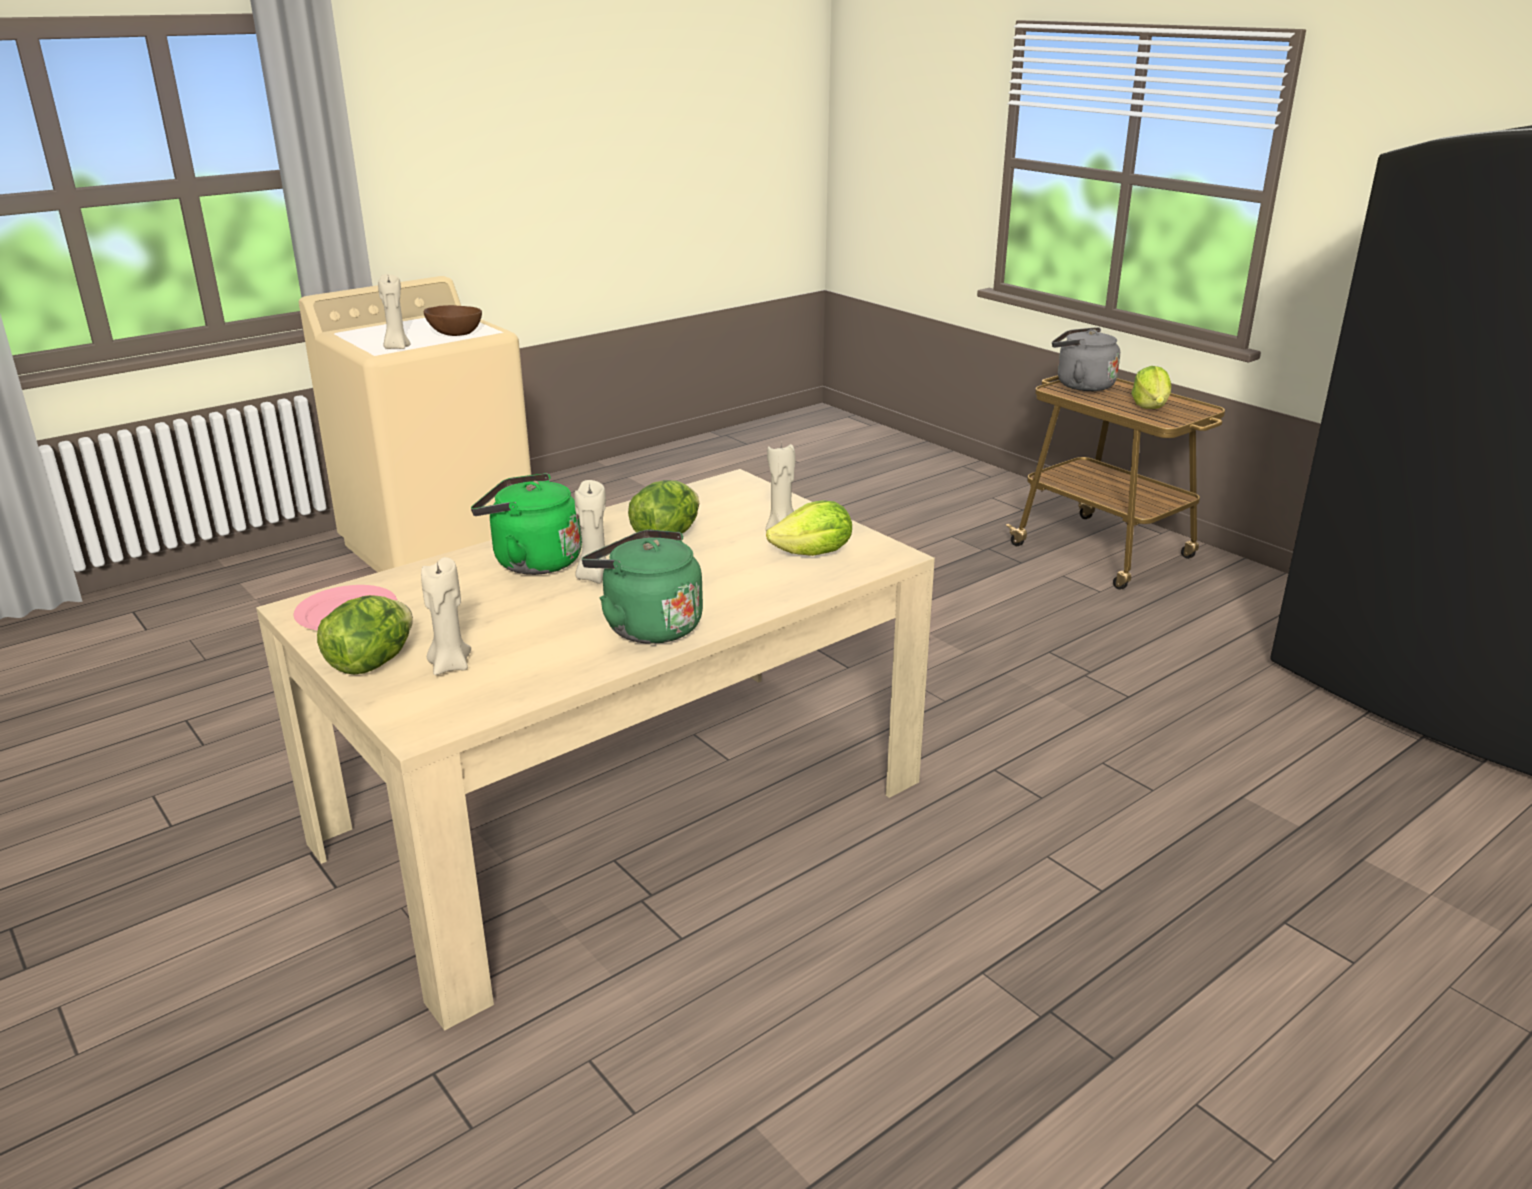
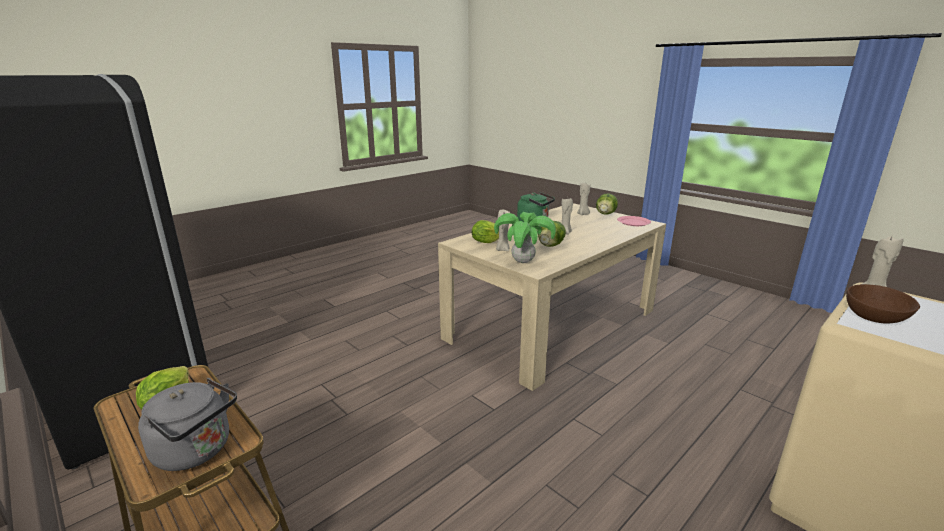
camera: 175 degrees right, 5 degrees down
green kettle [471,473,582,575] -> none
none -> potted plant [494,212,556,263]

